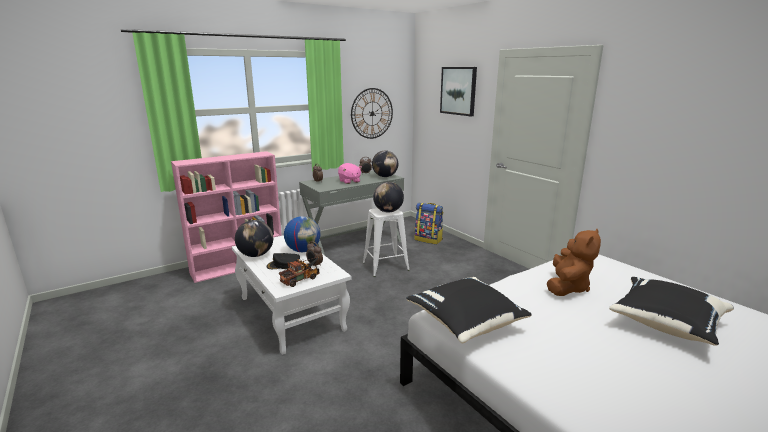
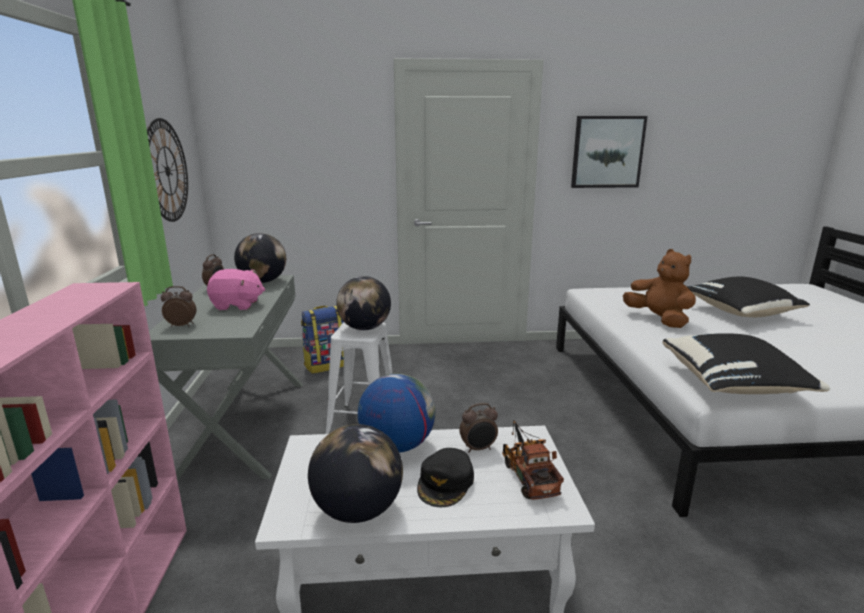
camera: 60 degrees left, 0 degrees up
picture [440,67,477,116] -> picture moved to [571,116,648,188]

